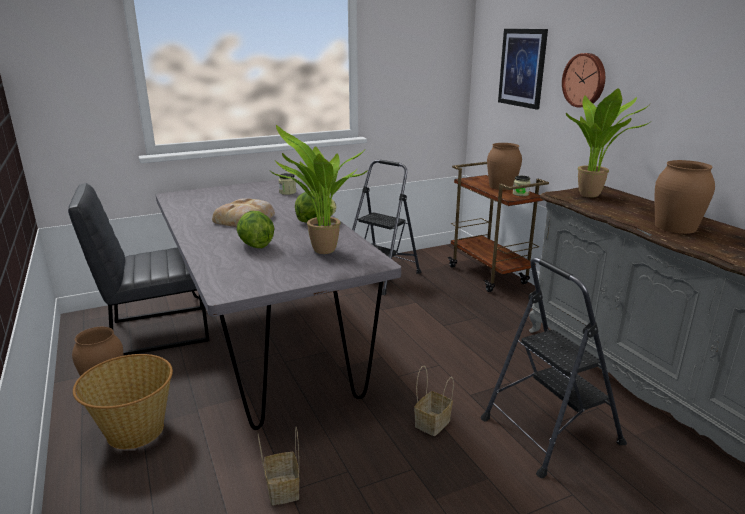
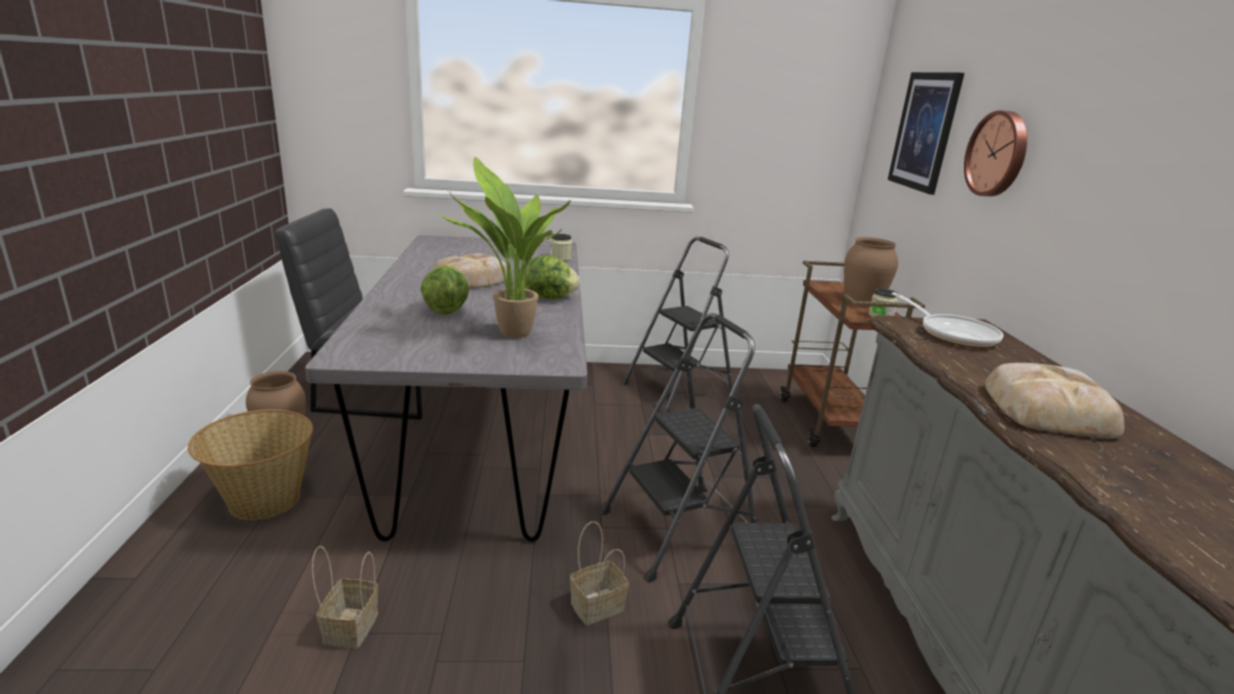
camera: 20 degrees right, 0 degrees up
potted plant [566,88,650,197] -> frying pan [891,292,1004,348]
brown vase [655,160,715,234] -> bread [985,363,1124,439]
none -> black step ladder [599,313,757,583]

